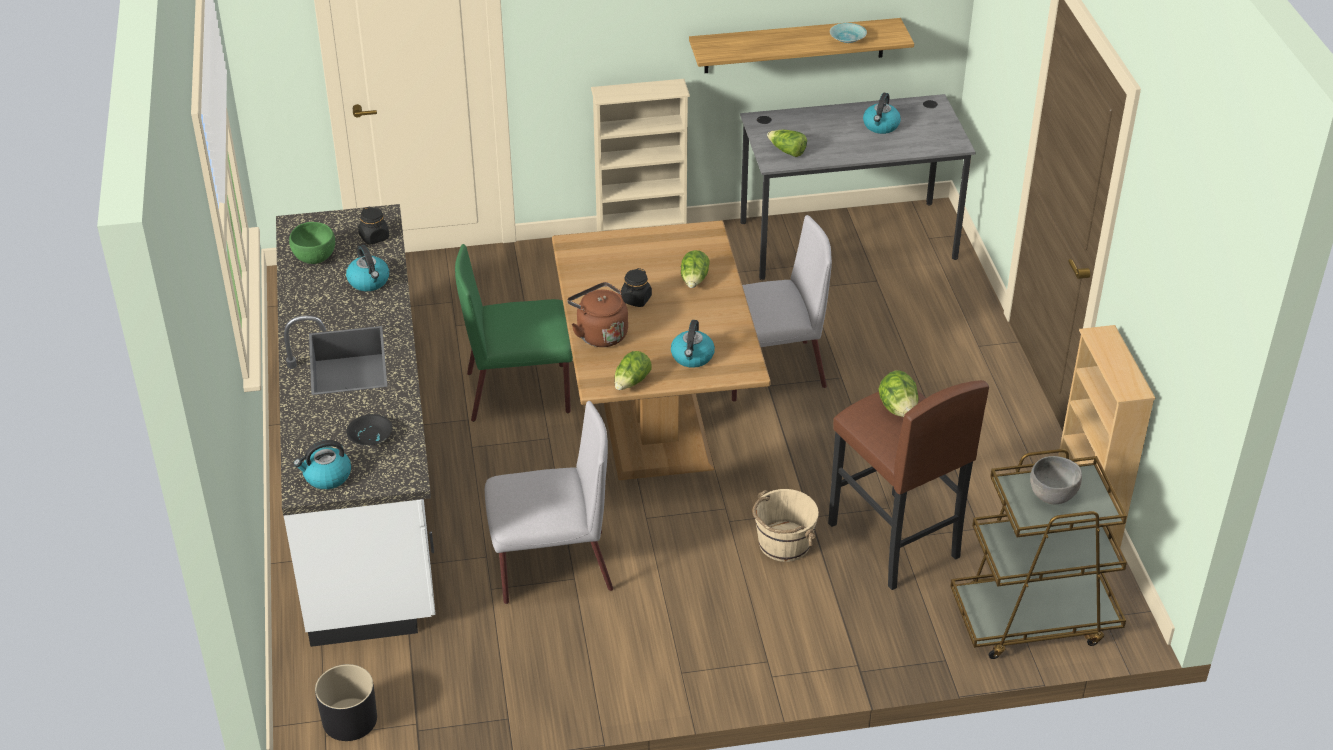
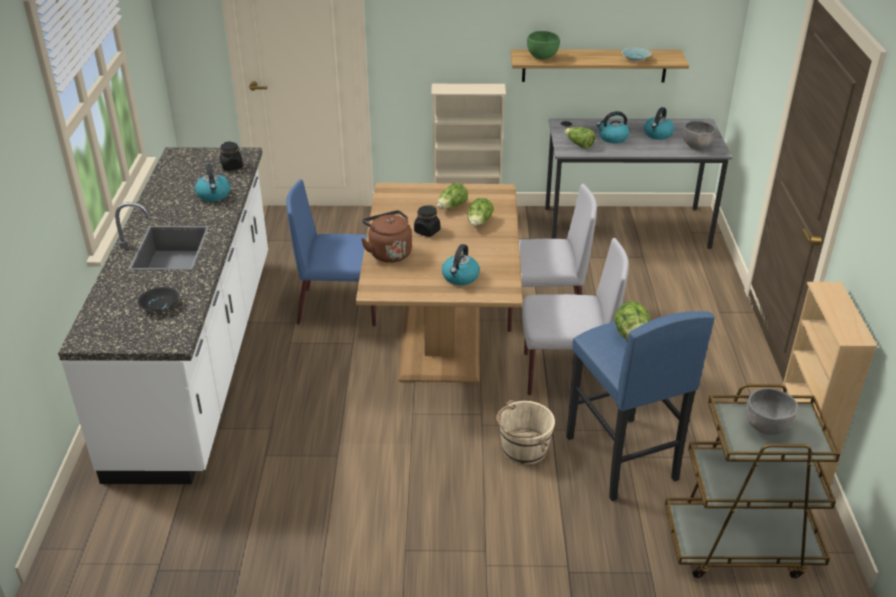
camera: 10 degrees right, 5 degrees down
green bowl [289,222,335,264] -> green bowl moved to [527,31,560,59]
kettle [294,440,351,489] -> kettle moved to [596,111,629,143]
black planter [315,664,377,741] -> none
green chair [455,244,573,422] -> blue chair [286,179,376,327]
grey chair [485,401,613,604] -> grey chair moved to [522,238,629,396]
lettuce [614,351,652,390] -> lettuce moved to [437,183,468,209]
brown stool [828,380,989,590] -> blue stool [566,311,715,501]
none -> grey bowl [682,121,716,150]

